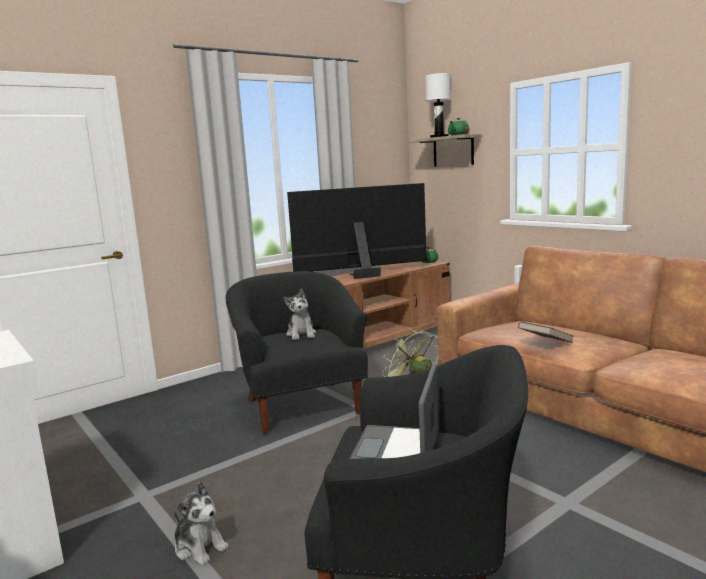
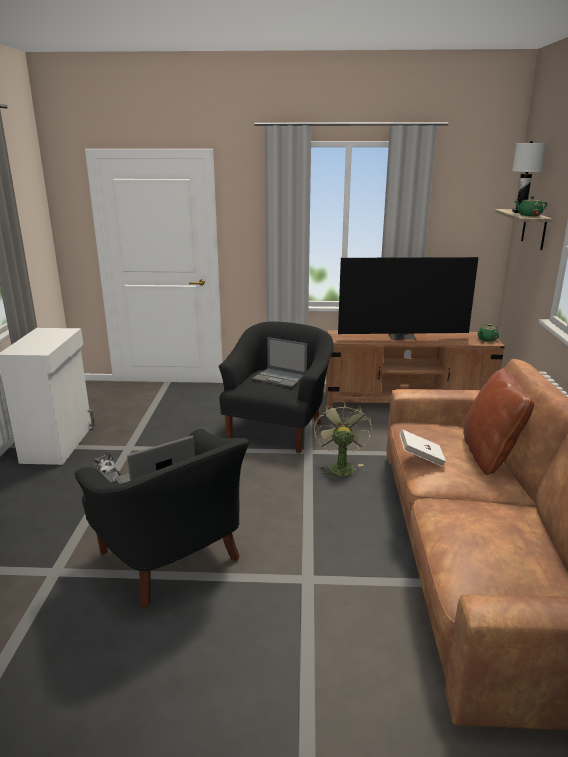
camera: 40 degrees right, 10 degrees up
plush toy [283,289,316,340] -> laptop [252,337,307,387]
television [287,183,427,279] -> television turned 150 degrees clockwise [338,257,479,340]
brown book [518,321,574,343] -> white book [400,430,446,467]
none -> brown pillow [463,368,534,475]

